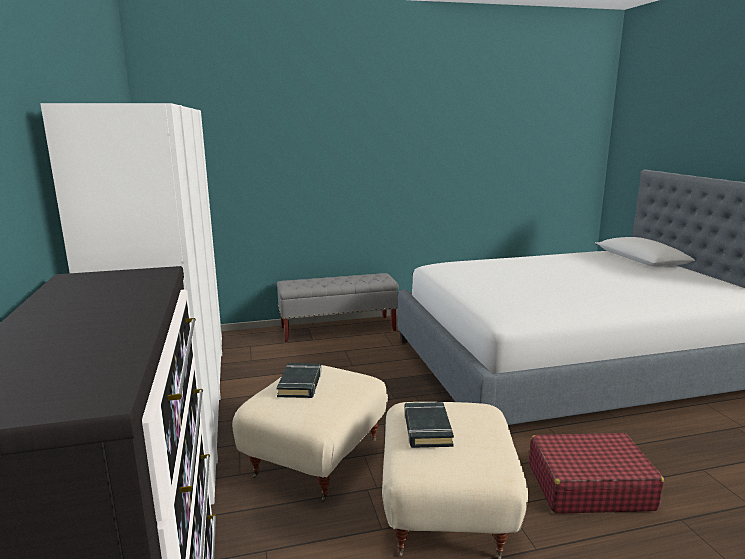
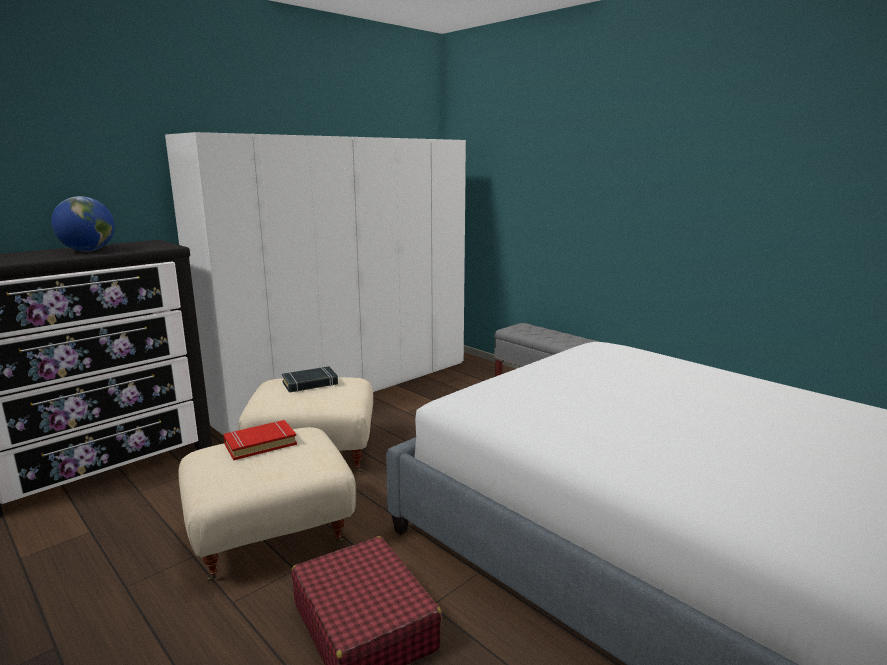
camera: 60 degrees right, 0 degrees up
black book [404,402,454,448] -> red book [223,420,297,460]
none -> globe [51,196,115,251]

